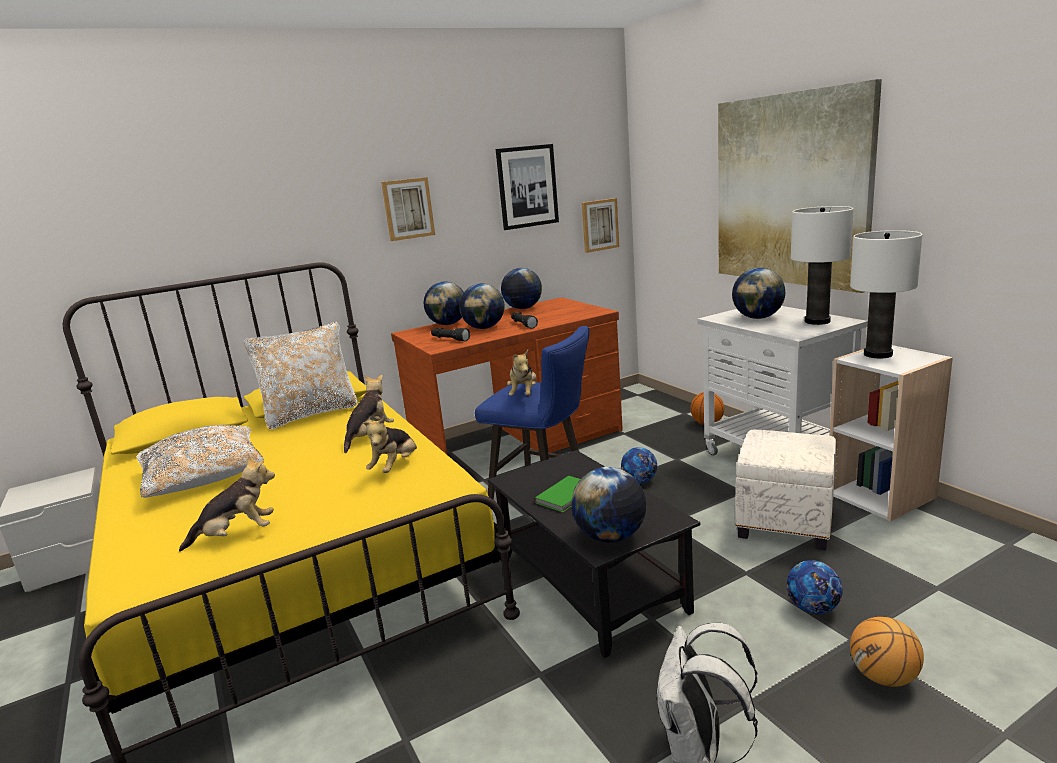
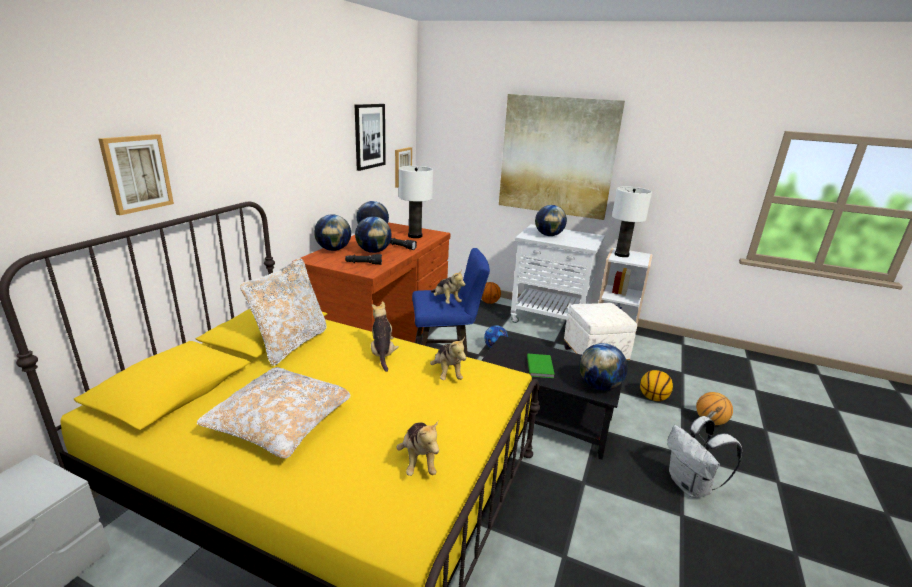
camera: 40 degrees left, 5 degrees up
plush toy [179,455,275,552] -> plush toy turned 135 degrees clockwise [396,421,439,476]
picture [381,177,435,241] -> picture moved to [99,134,174,215]
football [787,560,843,614] -> basketball [640,370,673,401]
white table lamp [791,206,854,325] -> white table lamp moved to [399,166,433,238]

